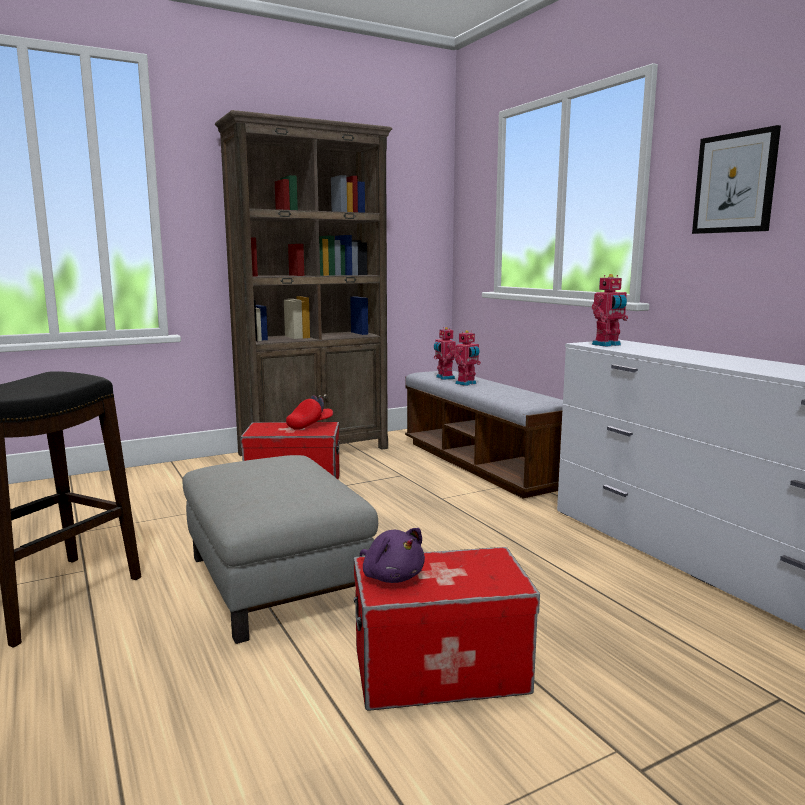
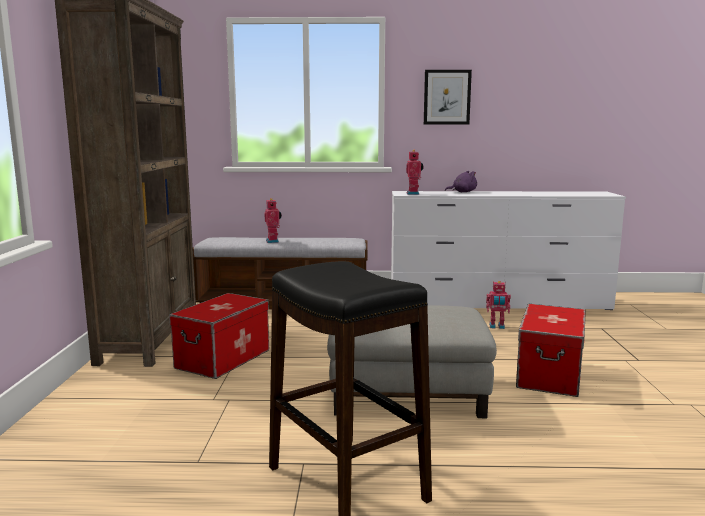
camera: 60 degrees left, 0 degrees up
red cap [286,395,333,430] -> none
purple plush toy [360,528,425,583] -> purple plush toy moved to [445,171,477,192]
toy robot [434,327,456,380] -> toy robot moved to [486,281,511,329]

